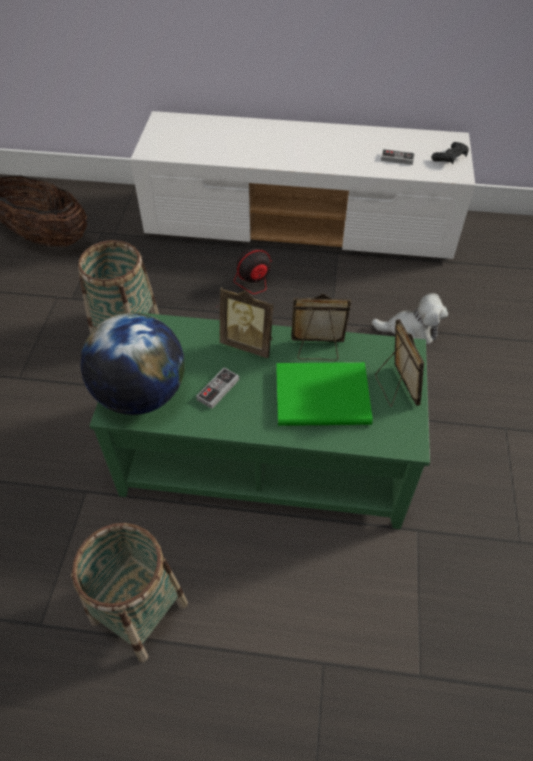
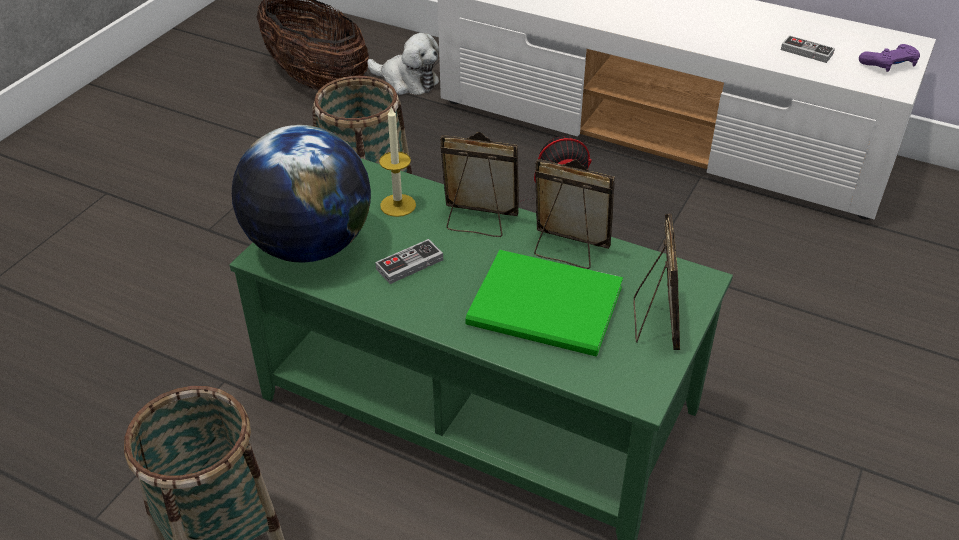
camera: 20 degrees right, 10 degrees down
picture frame [220,288,274,358] -> picture frame turned 150 degrees clockwise [440,132,519,237]
plush toy [372,293,448,344] -> plush toy moved to [368,33,439,95]
black game controller [431,142,469,164] -> purple game controller [859,44,920,72]
none -> candle [379,107,416,217]

